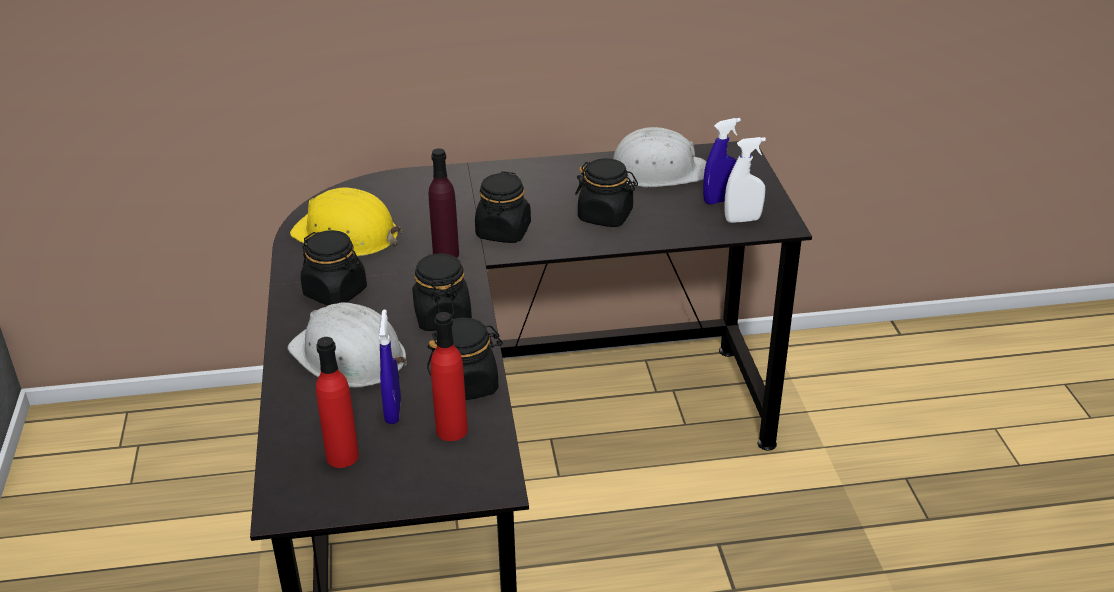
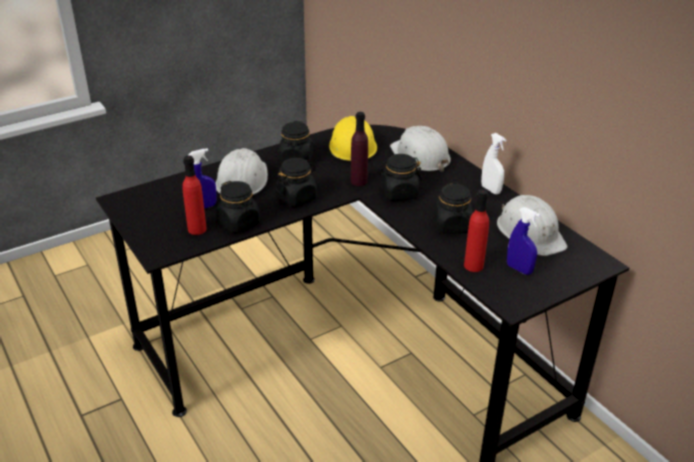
camera: 65 degrees right, 0 degrees up
red bottle [316,337,359,468] -> red bottle moved to [464,189,489,272]
white spray bottle [724,137,766,223] -> white spray bottle moved to [481,133,506,194]
none -> white hard hat [390,126,451,172]

